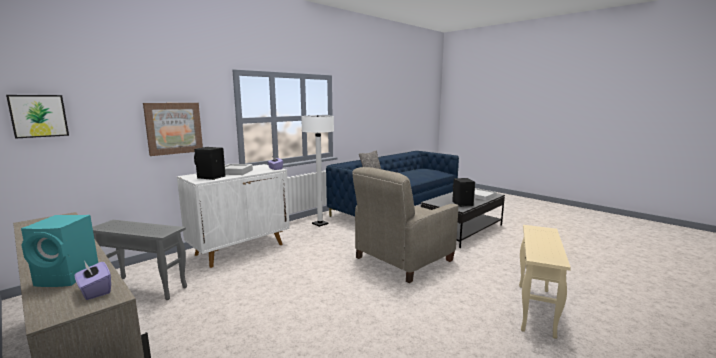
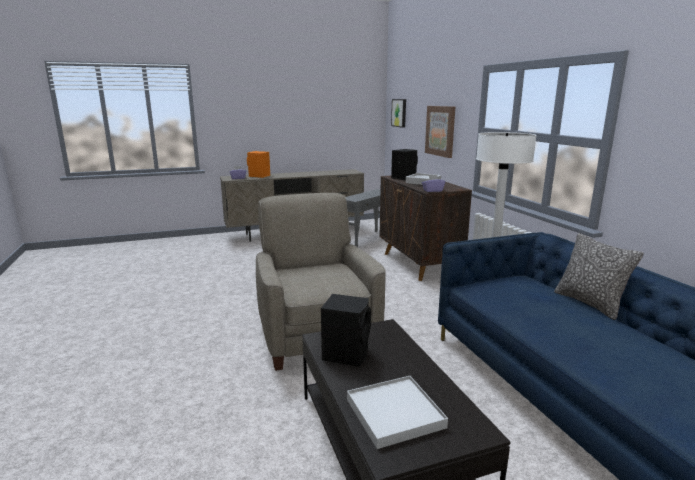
camera: 115 degrees right, 5 degrees up
turquoise speaker [21,215,98,287] -> orange speaker [247,151,270,178]
white cabinet [177,164,290,268] -> brown cabinet [379,176,472,281]
beige side table [519,225,571,339] -> none

